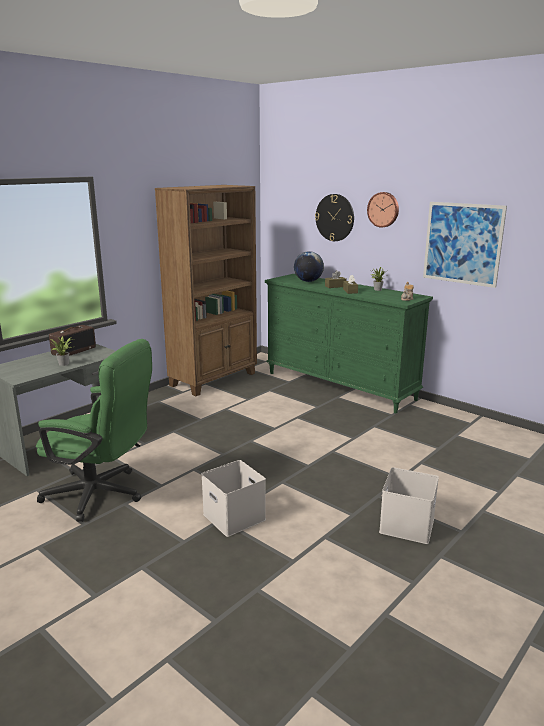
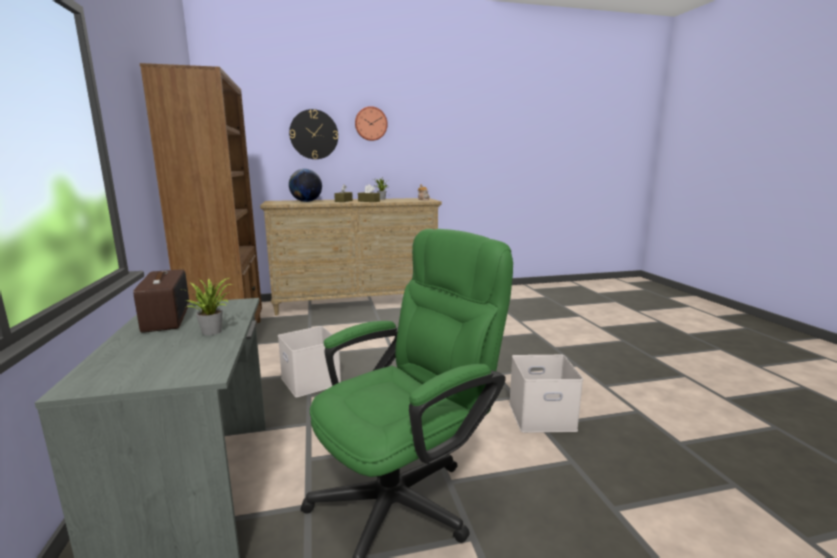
camera: 55 degrees left, 5 degrees down
green dresser [265,274,433,413] -> beige dresser [260,198,442,315]
white storage box [379,467,439,544] -> white storage box moved to [278,326,341,398]
picture [423,202,507,288] -> none

